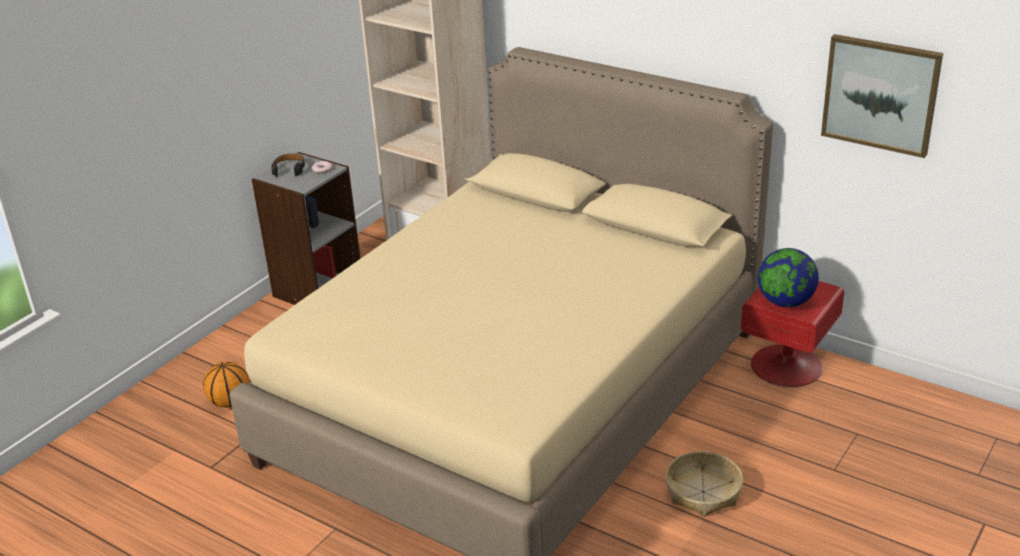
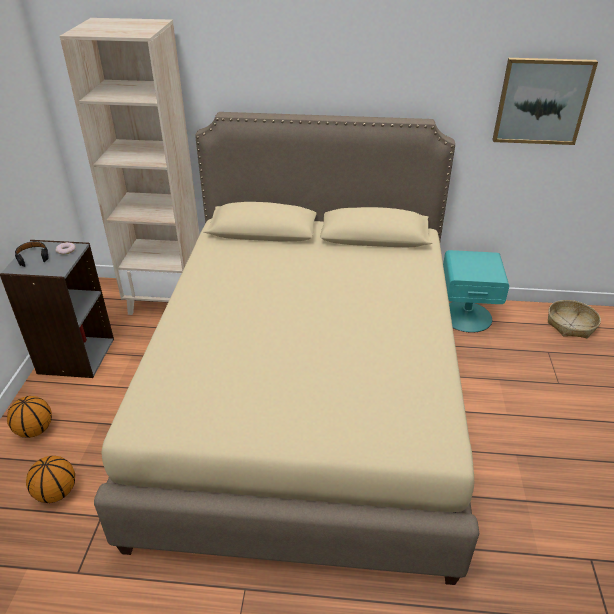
camera: 30 degrees left, 5 degrees up
basket [666,451,743,517] -> basket moved to [548,300,601,338]
red nightstand [741,281,844,387] -> turquoise nightstand [443,250,509,333]
globe [758,248,819,307] -> none
none -> basketball [7,396,52,438]

